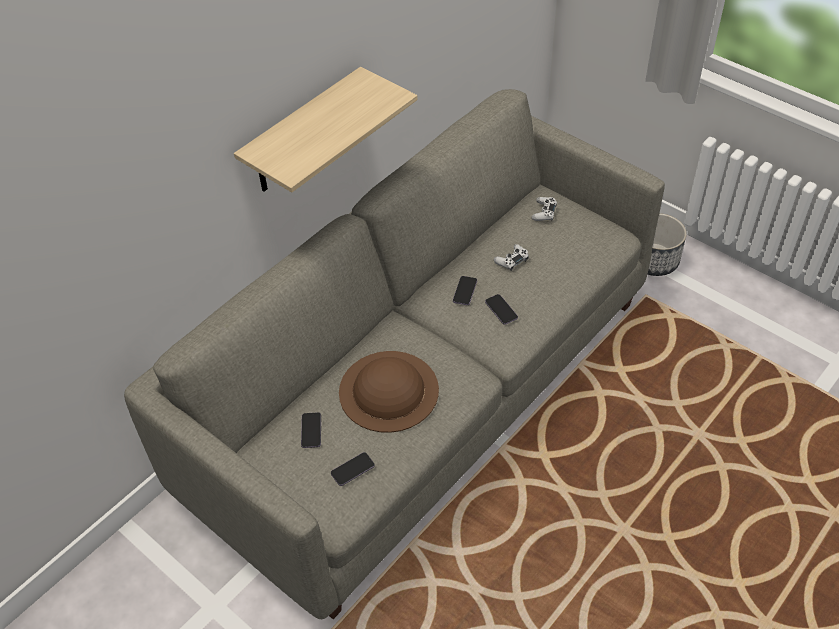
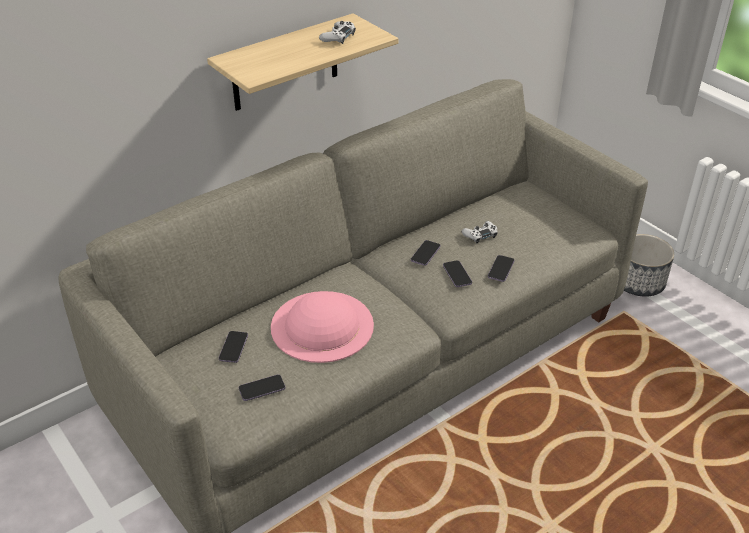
camera: 10 degrees right, 10 degrees down
brown hat [339,351,439,433] -> pink hat [271,291,374,363]
white game controller [532,197,557,221] -> white game controller moved to [319,21,356,44]
none -> phone [488,255,514,282]

